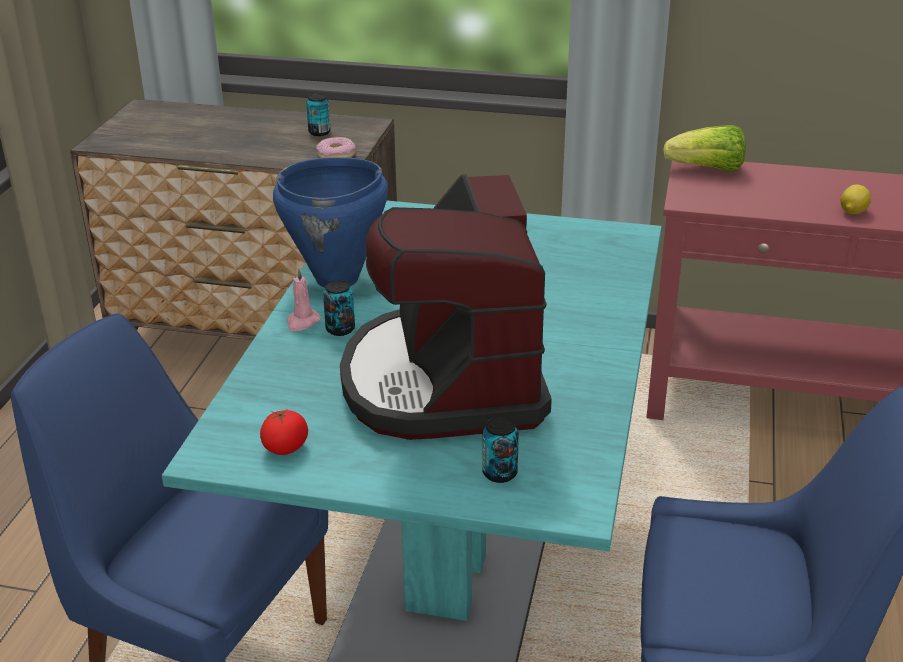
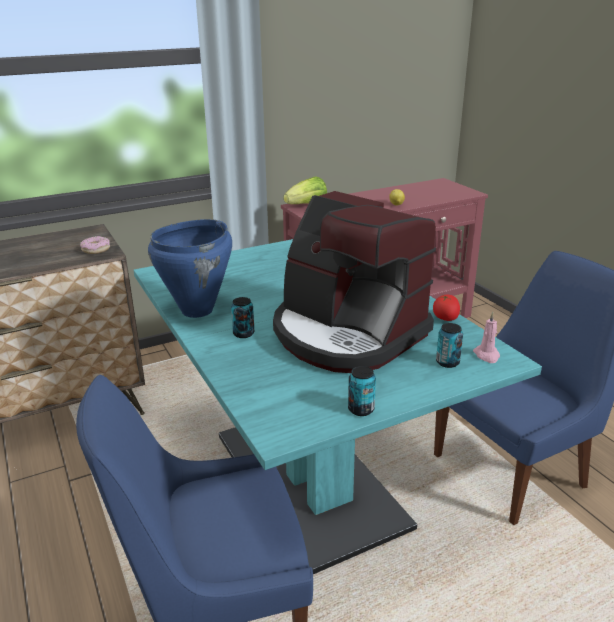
camera: 40 degrees left, 5 degrees down
tomato [260,410,308,455] -> tomato moved to [433,295,460,321]
pink candle [287,268,321,331] -> pink candle moved to [473,312,500,363]
can [306,94,331,136] -> can moved to [348,366,376,416]

